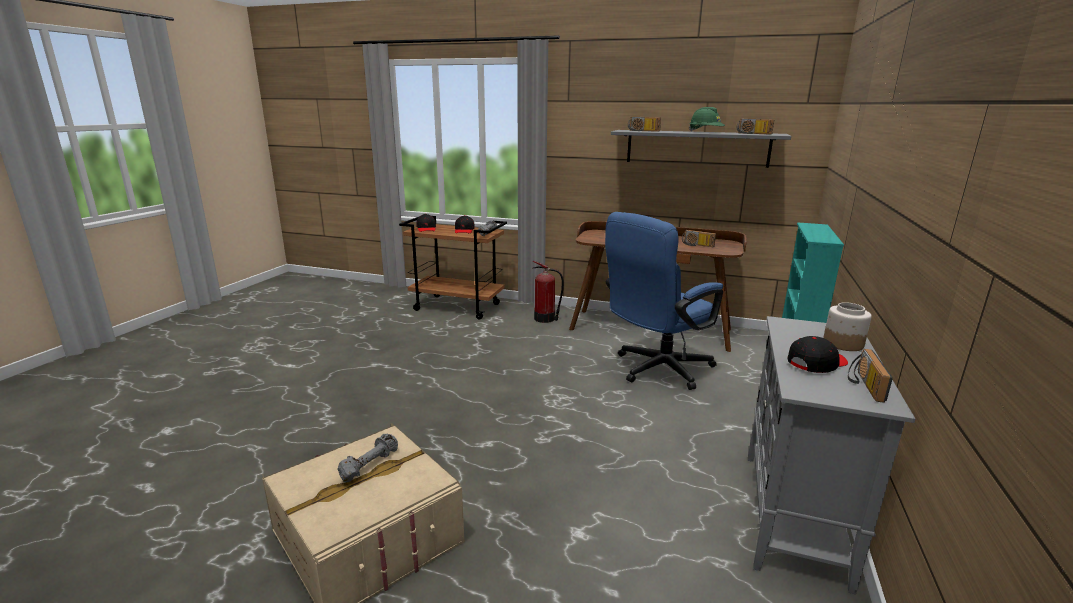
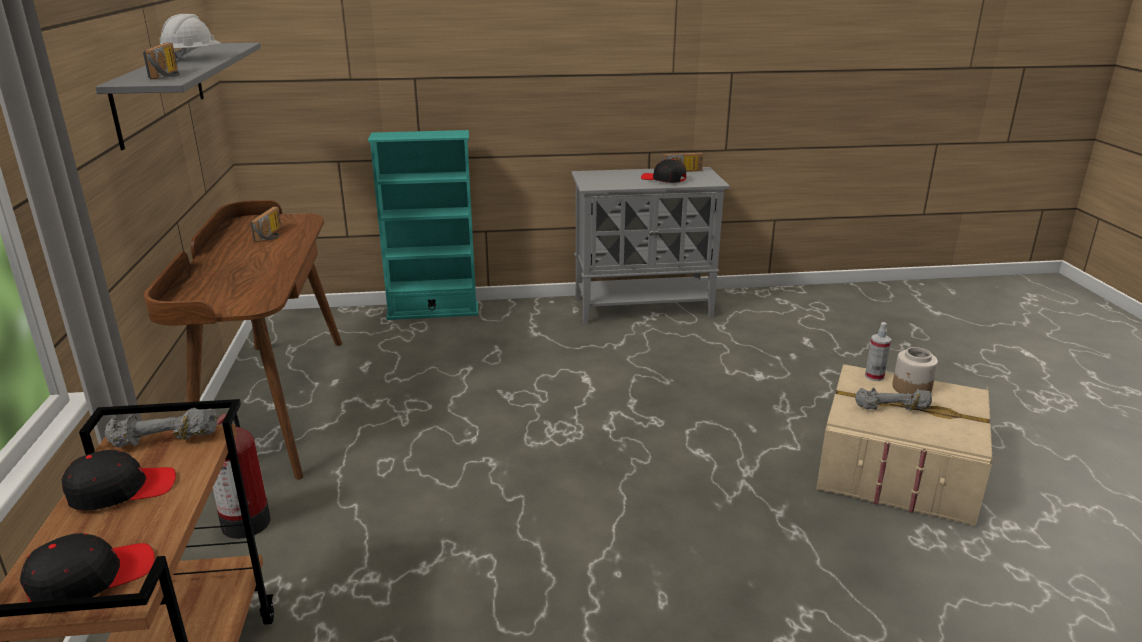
camera: 115 degrees left, 5 degrees up
blue office chair [605,212,723,390] -> none
green hard hat [689,107,725,132] -> white hard hat [160,14,221,59]
radio [737,119,774,134] -> none
jar [823,302,872,351] -> jar moved to [892,347,938,394]
none -> spray bottle [865,322,891,381]

